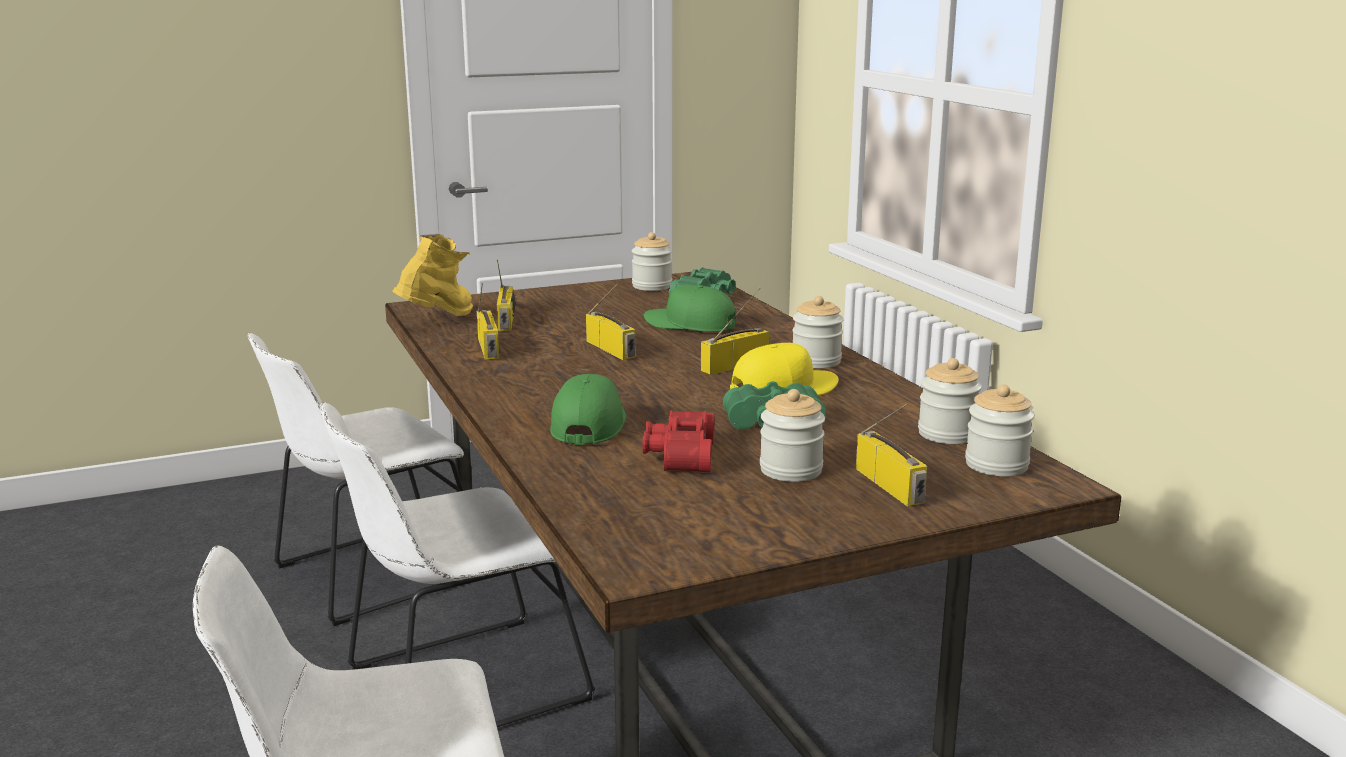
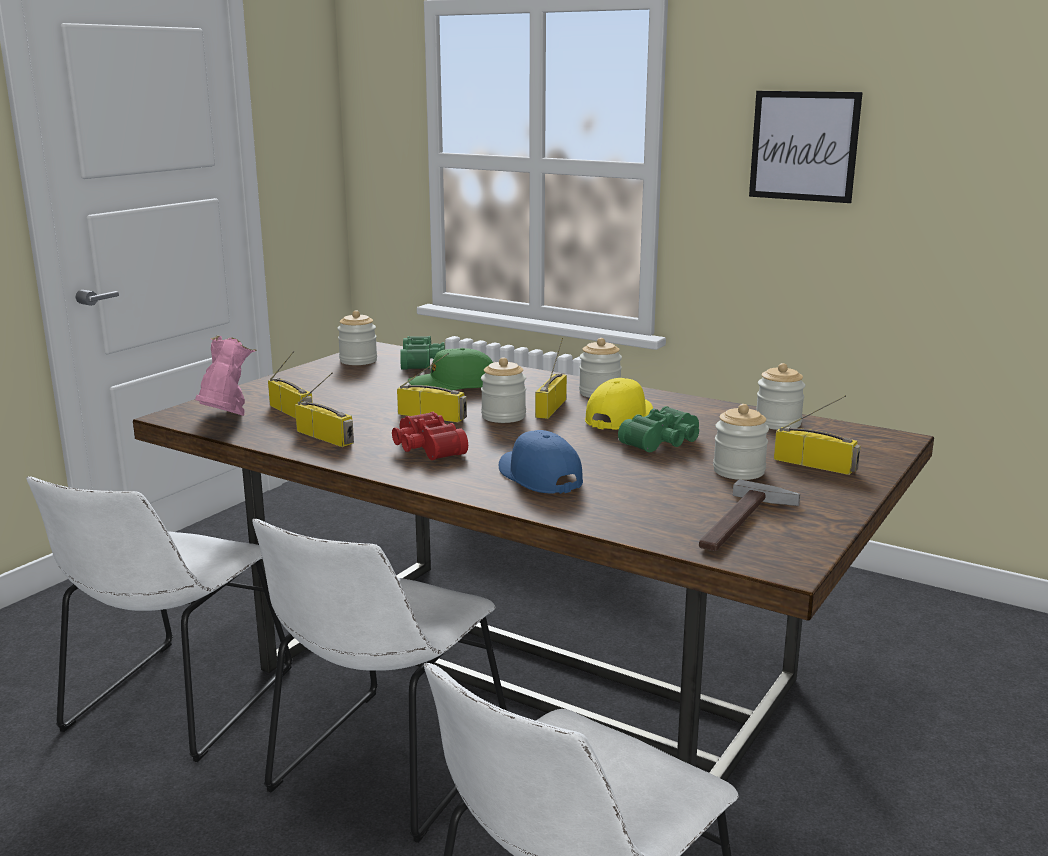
camera: 35 degrees left, 0 degrees up
yellow boot [393,234,473,316] -> pink boot [195,335,257,416]
green cap [550,374,626,445] -> blue cap [499,430,583,494]
red binoculars [643,410,715,472] -> red binoculars moved to [392,412,468,460]
jar [965,384,1035,476] -> jar moved to [481,357,526,423]
none -> hammer [699,479,800,551]
none -> picture [749,91,863,203]

